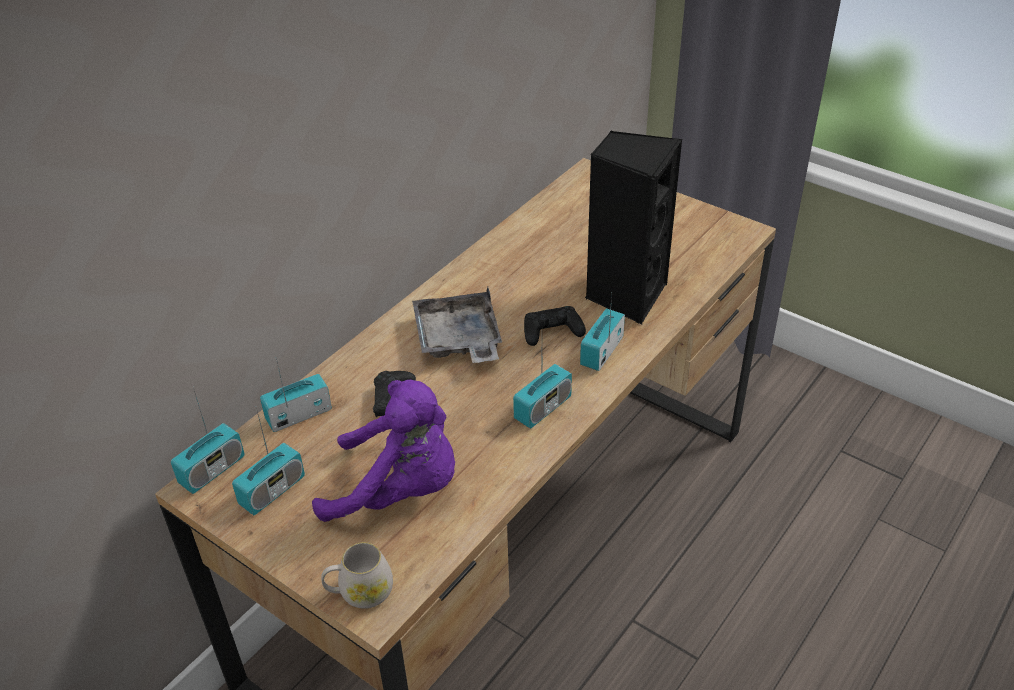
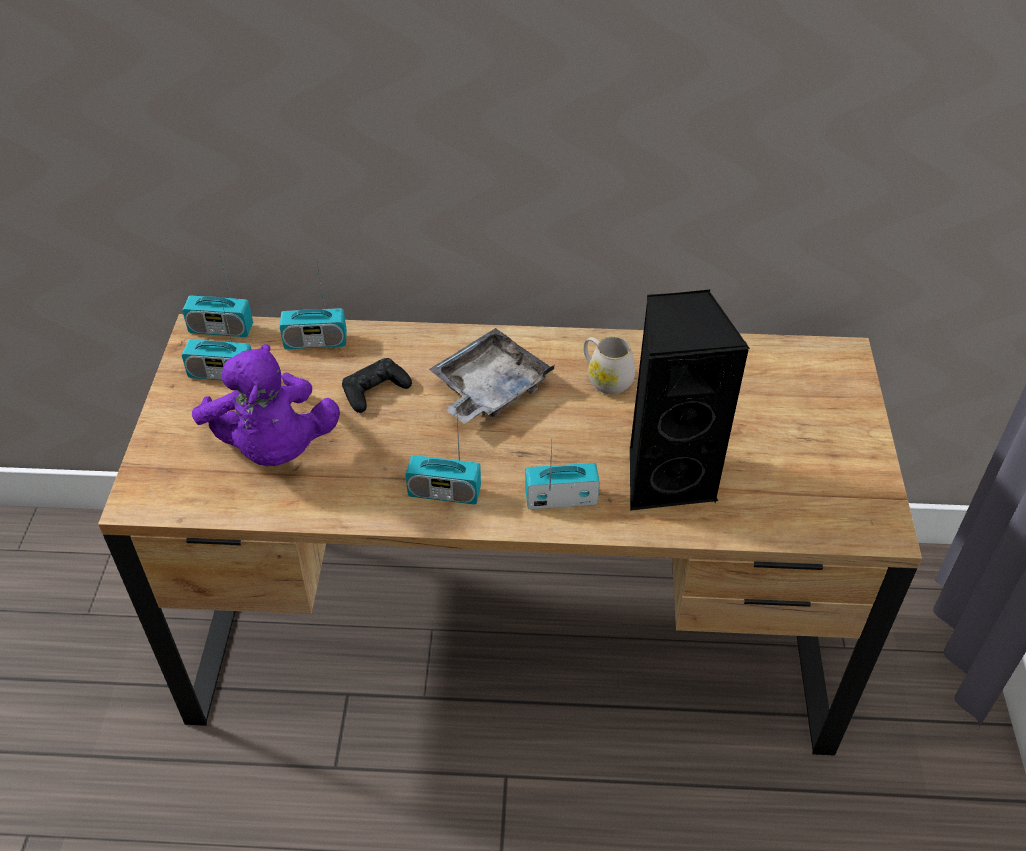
camera: 55 degrees right, 5 degrees up
radio [260,358,332,432] -> radio turned 150 degrees clockwise [280,263,347,349]
white mug [321,542,393,609] -> white mug moved to [583,336,635,394]
black game controller [524,306,586,346] -> none

